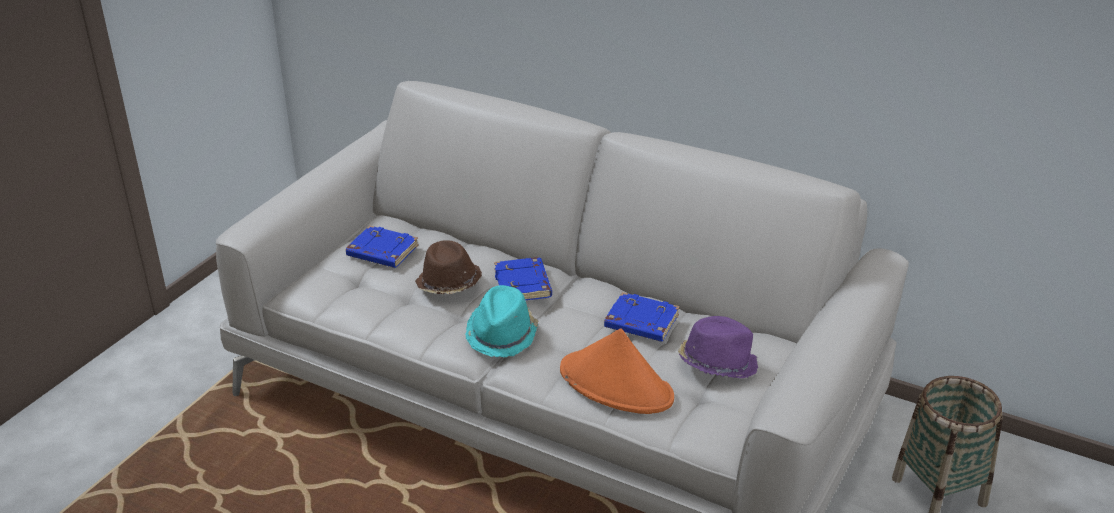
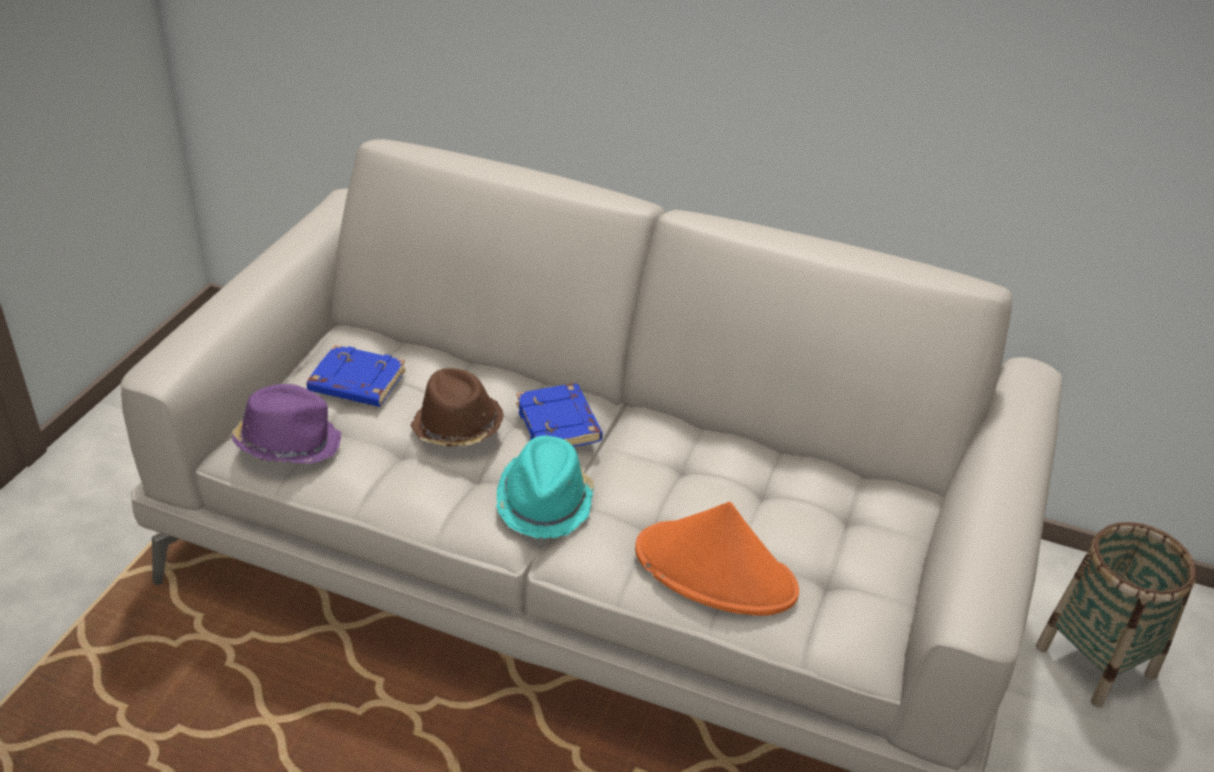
camera: 10 degrees left, 5 degrees up
blue book [604,292,680,342] -> none
purple hat [678,316,758,379] -> purple hat moved to [232,384,342,464]

